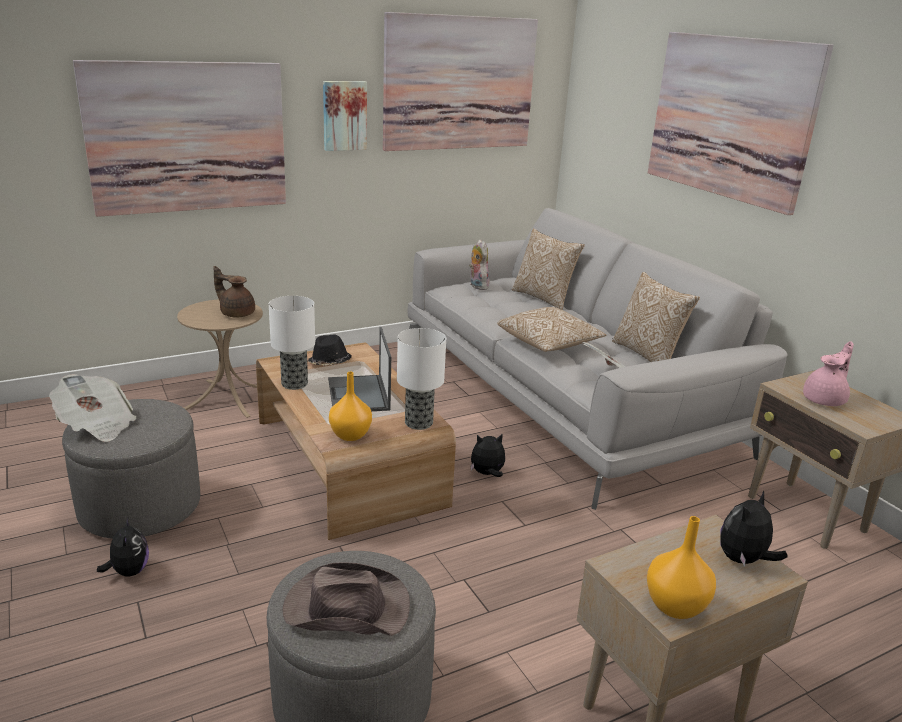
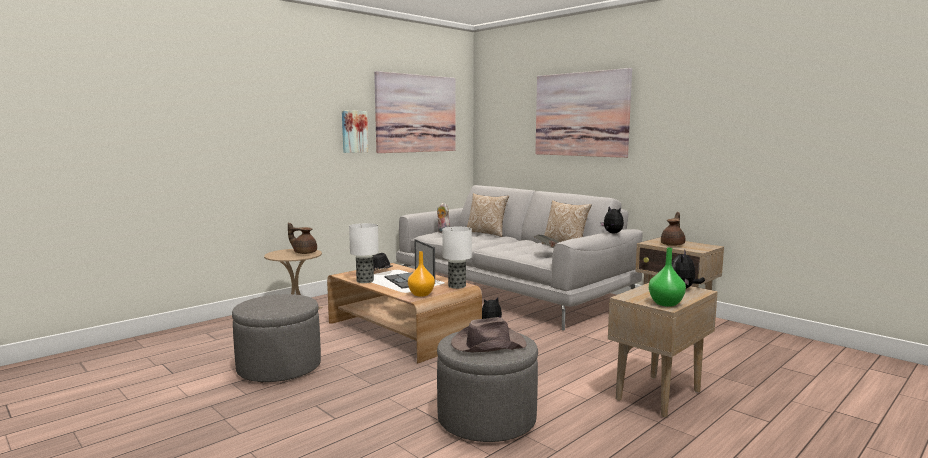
camera: 15 degrees left, 15 degrees down
newspaper [49,374,137,442] -> none
picture [73,60,286,217] -> none
plush toy [97,517,149,576] -> plush toy moved to [600,207,624,233]
pillow [497,307,606,352] -> none
orange vase [647,516,716,619] -> green vase [649,248,686,307]
pink teapot [803,341,854,406] -> brown teapot [661,212,685,246]

